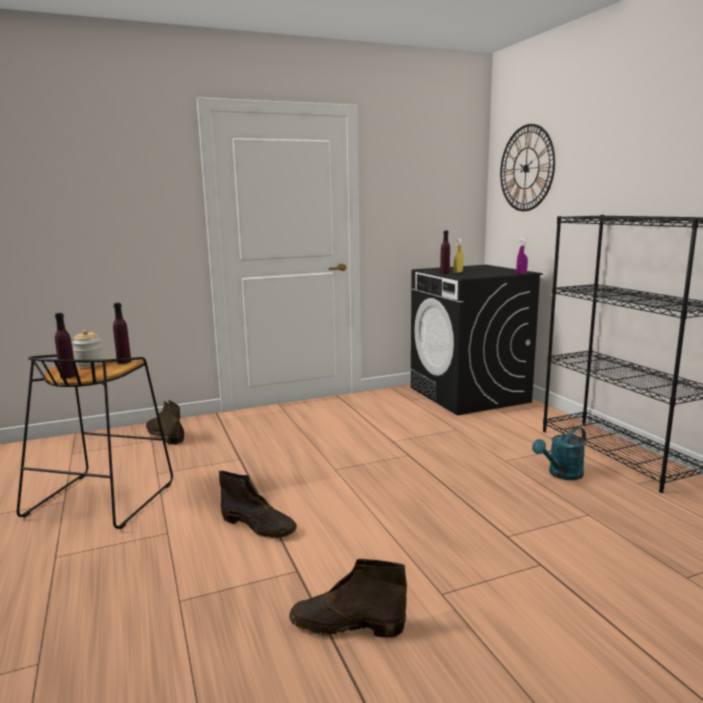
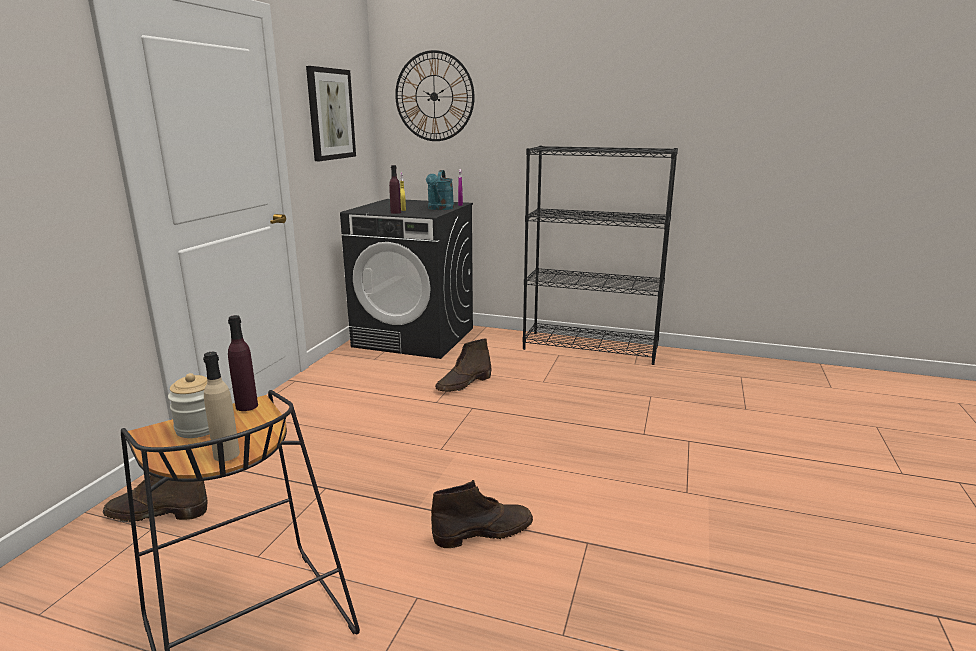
camera: 50 degrees left, 5 degrees up
purple bottle [55,313,76,378] -> beige bottle [203,352,240,461]
brown boot [289,559,407,638] -> brown boot moved to [435,338,492,392]
turquoise watering can [532,427,586,480] -> turquoise watering can moved to [426,170,454,210]
none -> picture [306,66,356,161]

